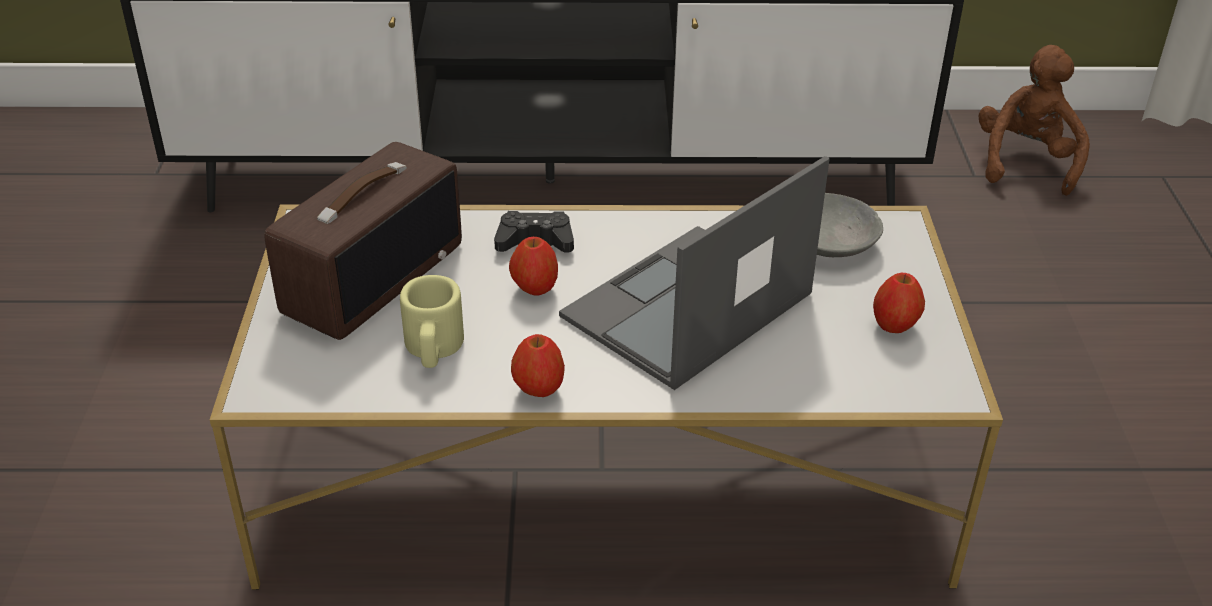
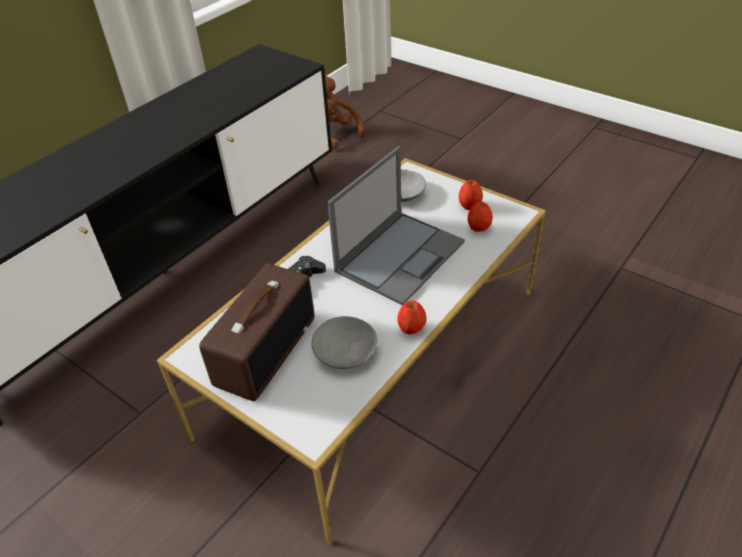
camera: 50 degrees left, 5 degrees up
radio [264,142,462,340] -> radio turned 45 degrees clockwise [199,264,314,401]
beige mug [400,275,464,368] -> grey bowl [312,316,378,369]
apple [509,237,558,296] -> apple moved to [467,202,493,232]
laptop [559,156,829,390] -> laptop turned 135 degrees counterclockwise [327,146,465,305]

